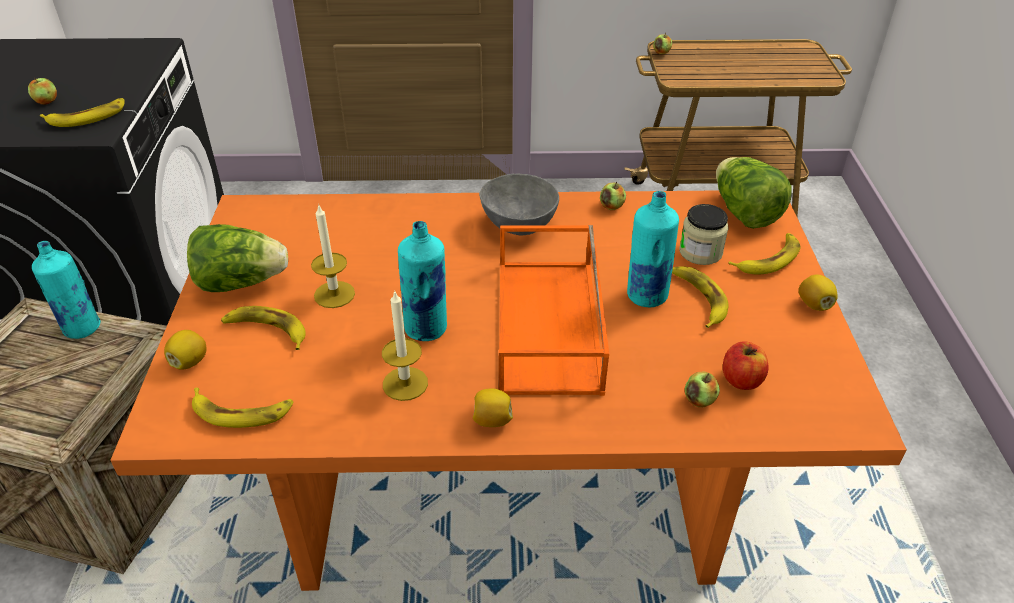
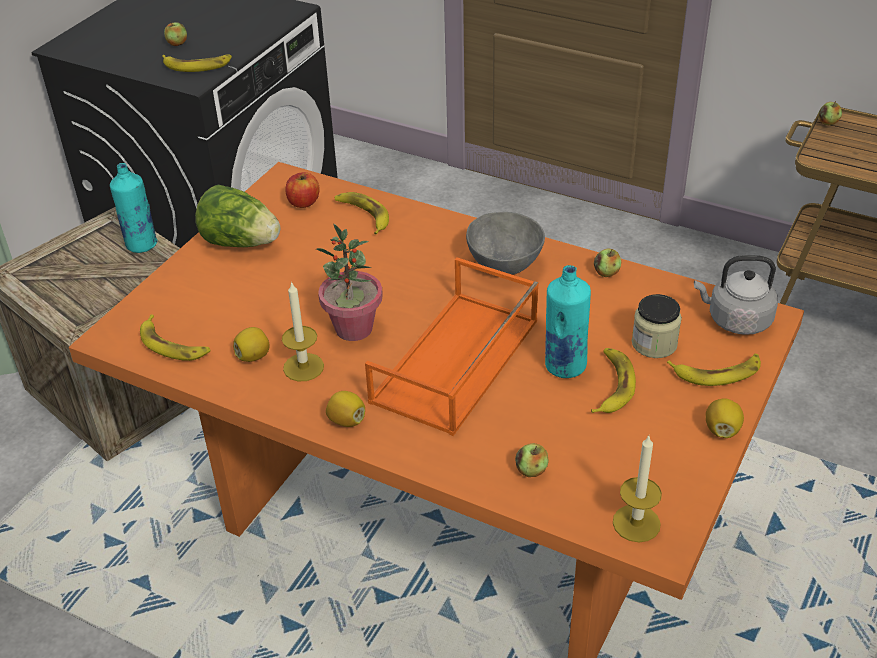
camera: 30 degrees right, 0 degrees up
lemon [164,330,207,370] -> lemon moved to [233,327,269,362]
banana [221,306,306,350] -> banana moved to [334,192,389,234]
candle [311,204,355,308] -> candle moved to [613,436,662,542]
turquoise bottle [398,221,447,341] -> potted plant [316,223,383,341]
lettuce [716,157,792,229] -> grey kettle [694,255,778,335]
apple [723,341,769,390] -> apple moved to [285,172,320,208]

